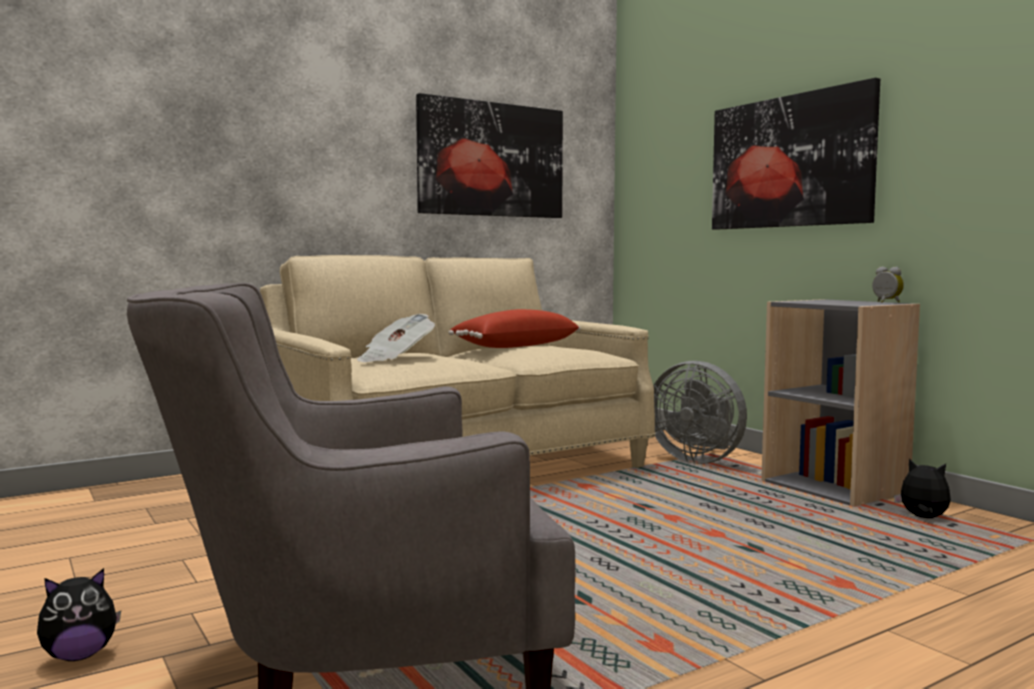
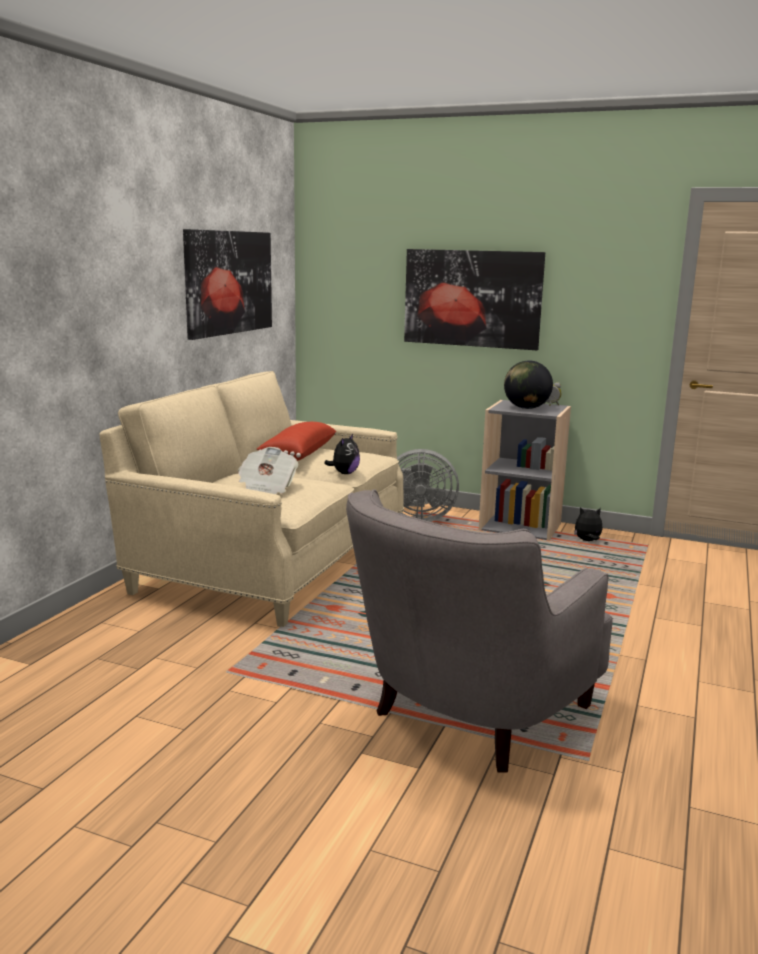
camera: 35 degrees left, 10 degrees up
plush toy [37,568,121,661] -> plush toy moved to [324,434,360,474]
none -> globe [504,361,553,409]

